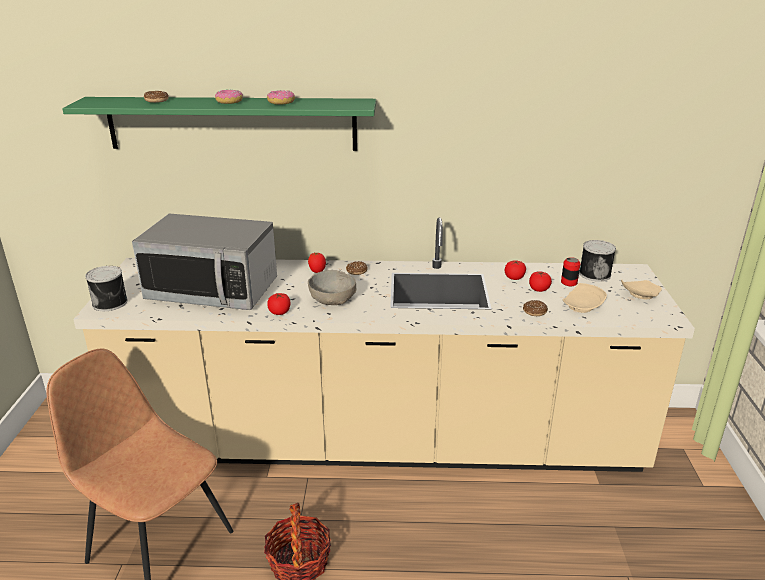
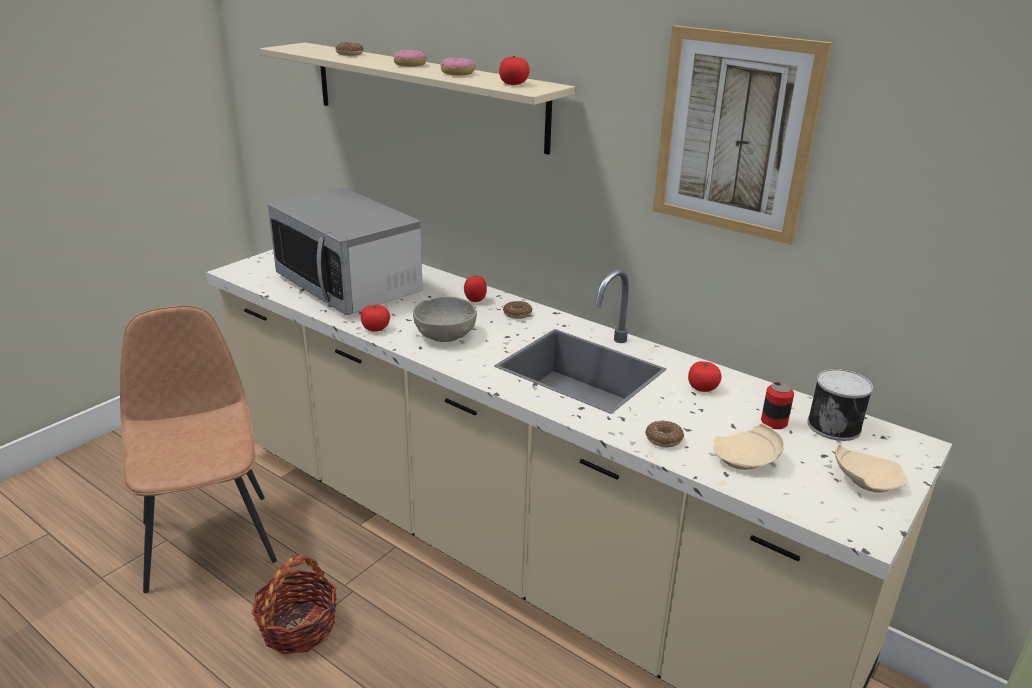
camera: 35 degrees right, 0 degrees up
green shelf [62,97,376,151] -> beige shelf [260,42,575,155]
can [85,266,128,311] -> none
tomato [529,272,552,292] -> tomato moved to [499,56,529,85]
none -> picture [653,26,832,245]

